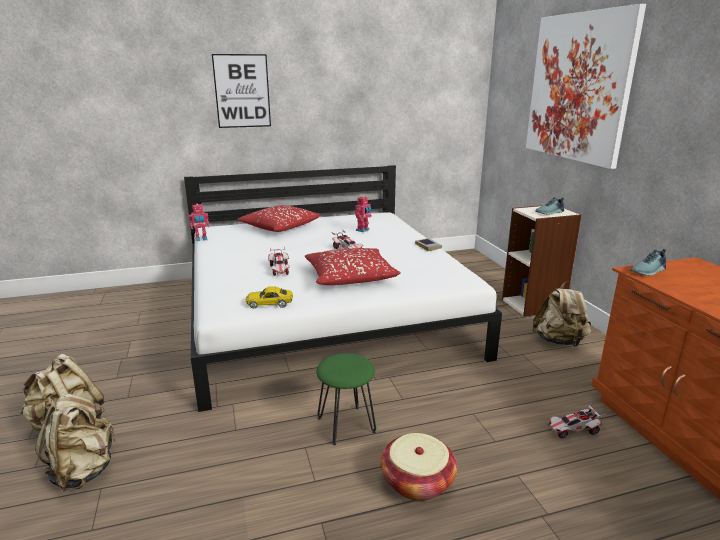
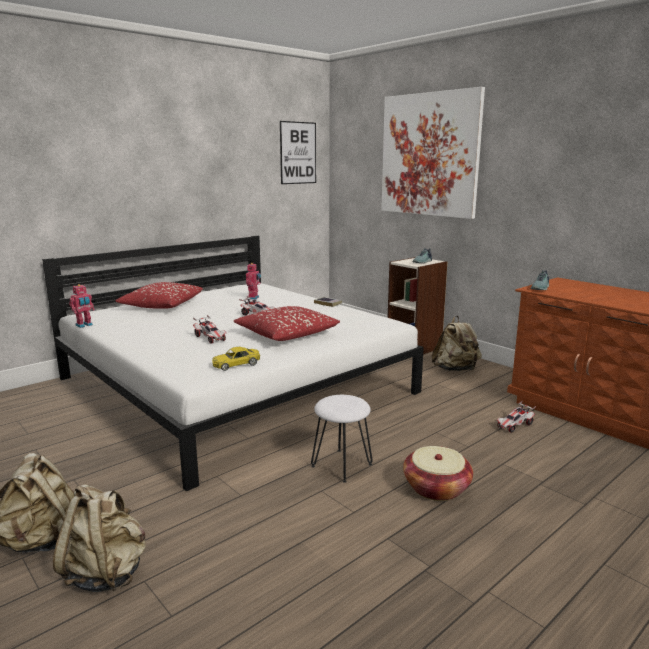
camera: 25 degrees left, 5 degrees down
picture [212,54,271,128] -> picture moved to [280,121,316,184]
green stool [316,353,376,445] -> white stool [311,395,373,483]

